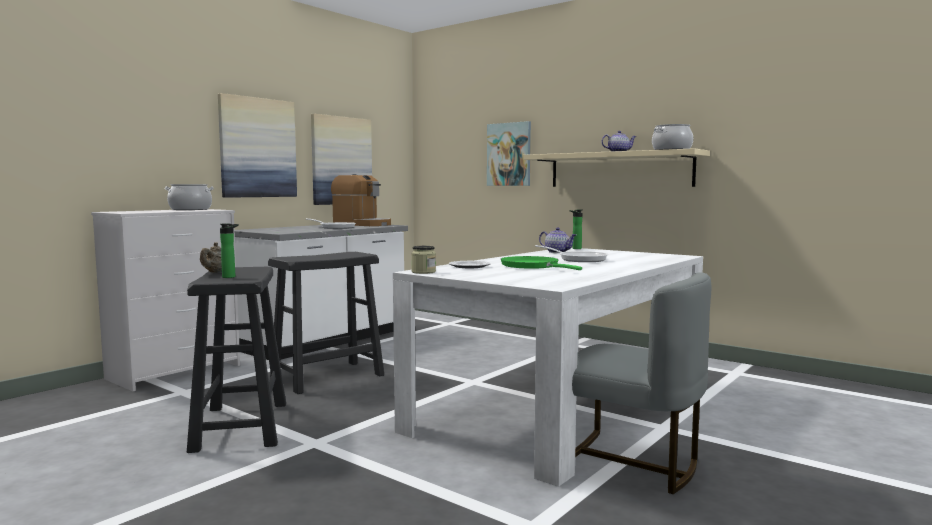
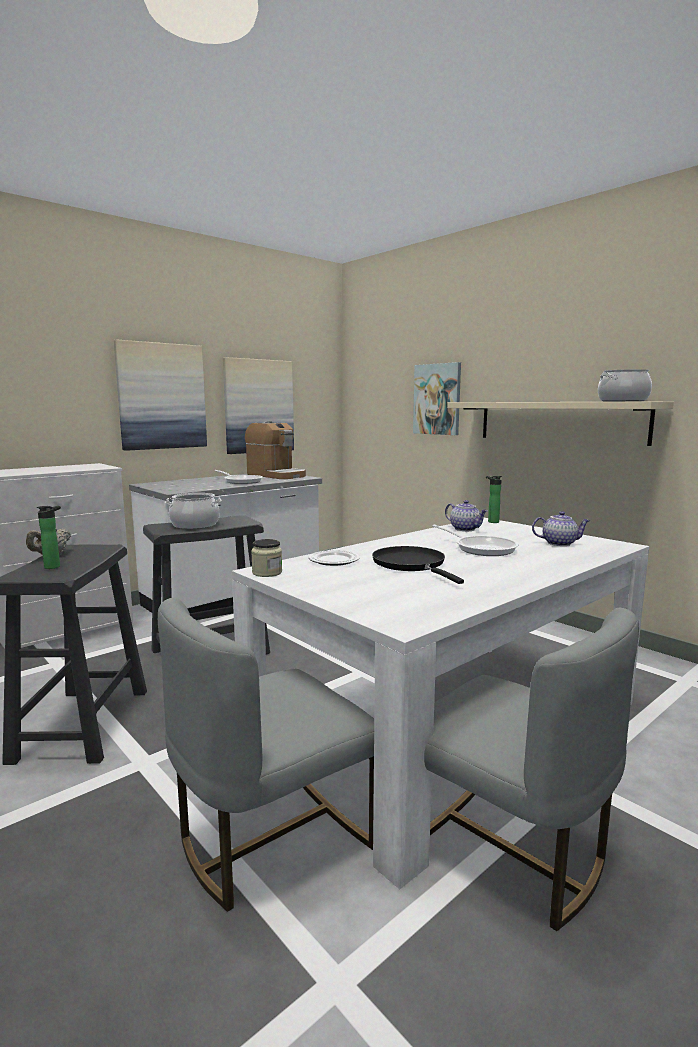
camera: 10 degrees right, 5 degrees up
cooking pot [165,184,214,210] -> cooking pot moved to [166,493,222,529]
green frying pan [501,256,582,270] -> black frying pan [372,546,464,584]
teapot [601,131,637,152] -> teapot moved to [532,511,590,546]
none -> grey chair [158,598,374,912]

